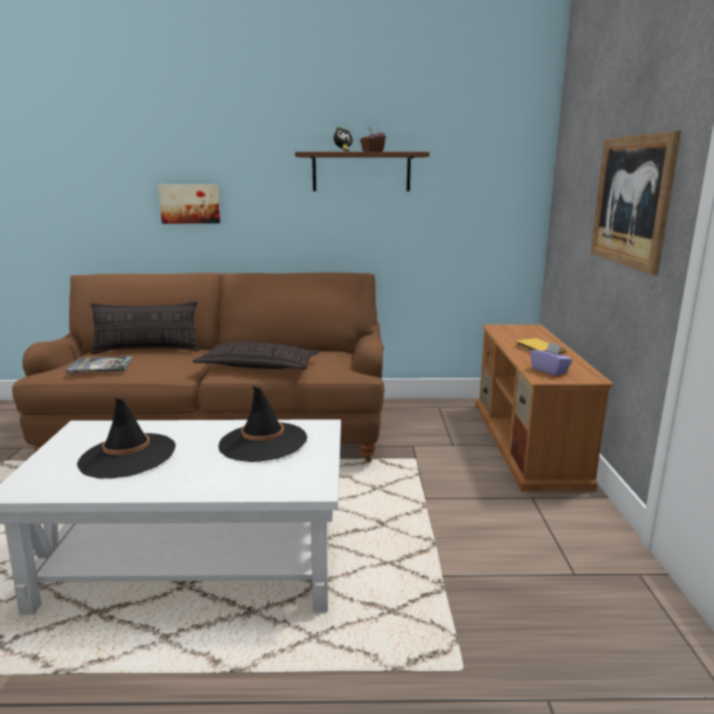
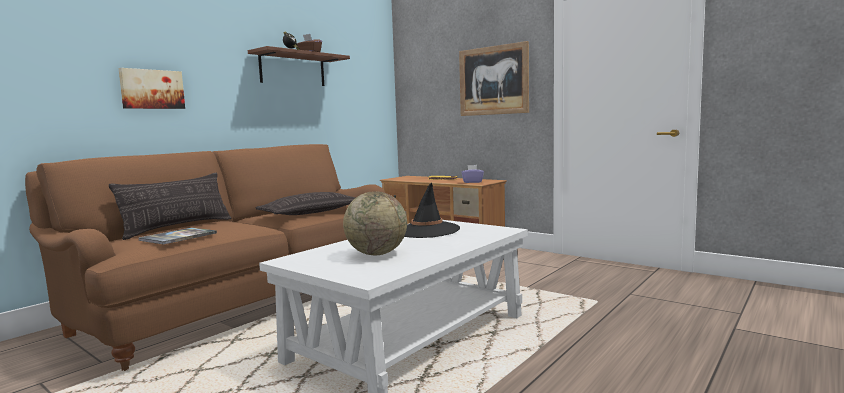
camera: 50 degrees left, 10 degrees down
black hat [77,398,176,479] -> globe [343,192,407,255]

